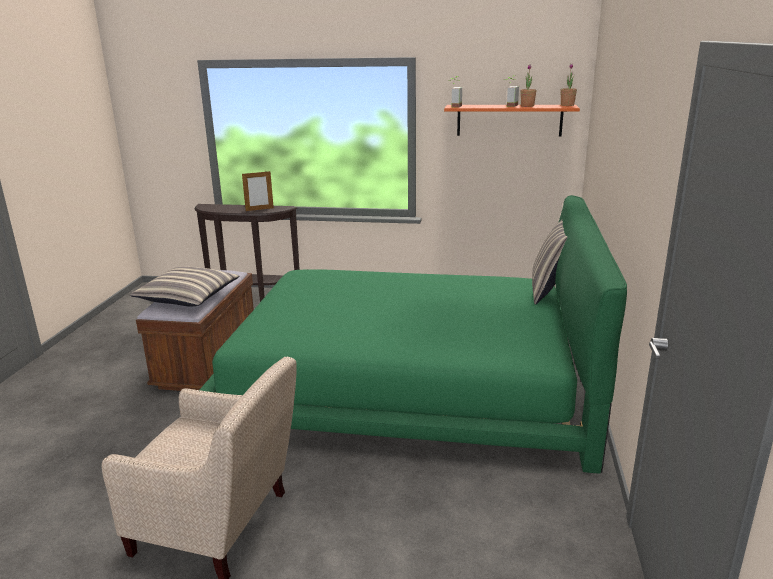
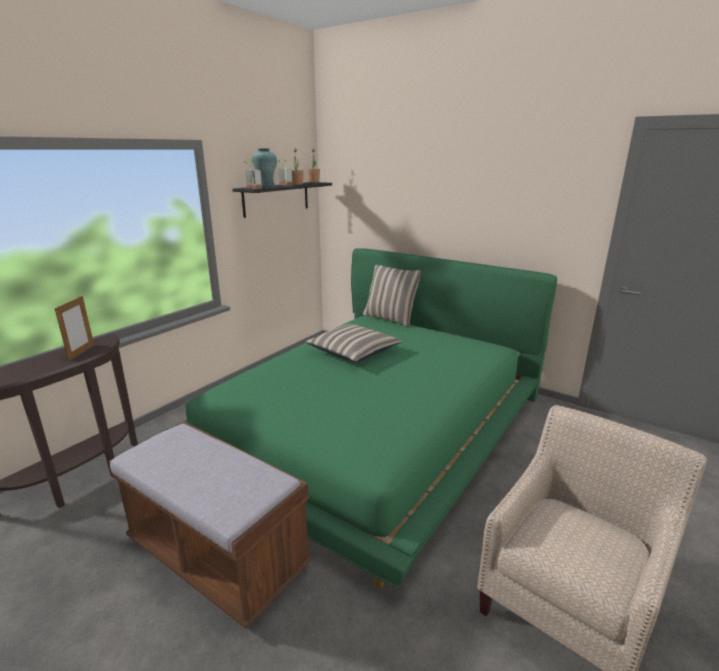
camera: 65 degrees left, 0 degrees up
pillow [130,266,239,307] -> pillow moved to [306,324,402,362]
orange shelf [444,105,580,136] -> black shelf [233,182,332,218]
none -> turquoise vase [252,148,277,188]

